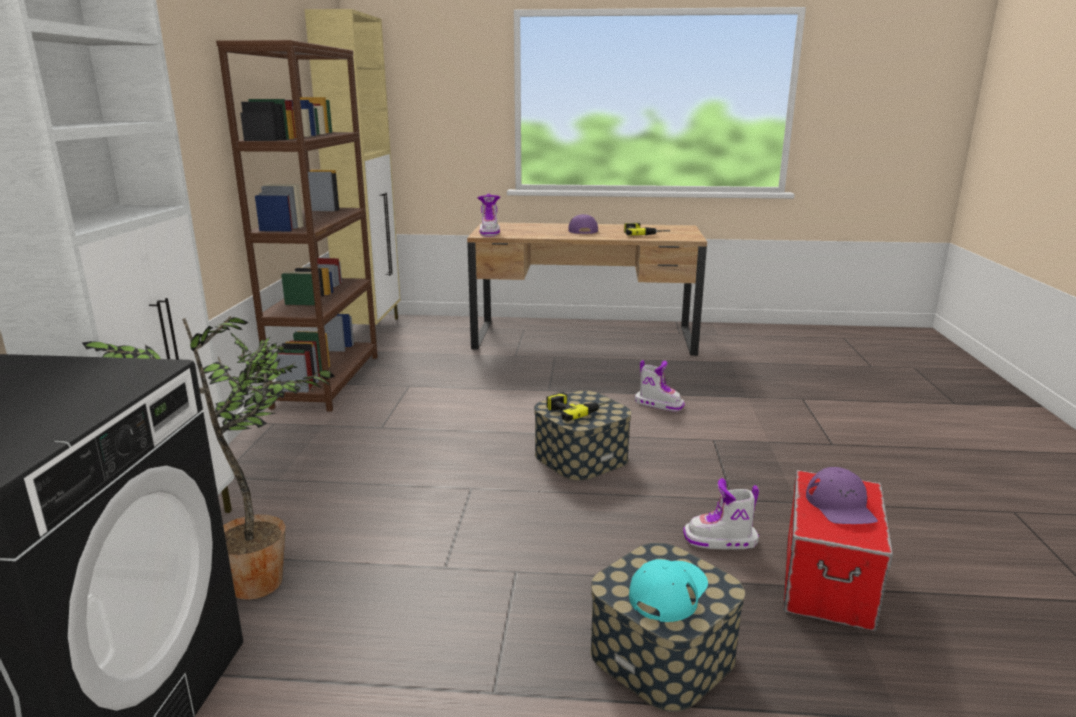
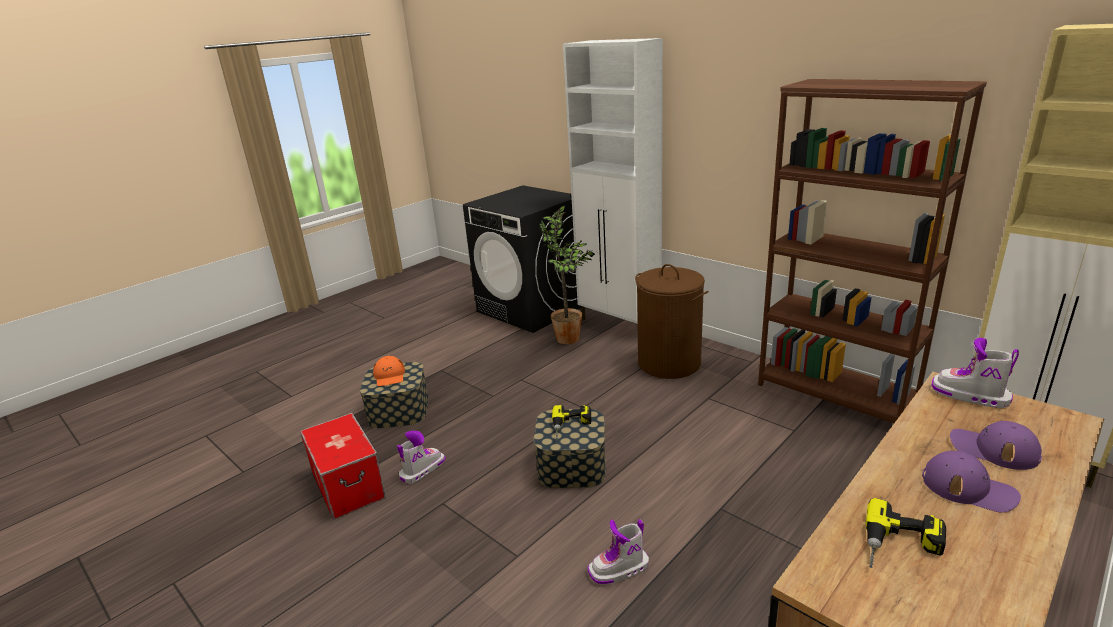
camera: 130 degrees right, 5 degrees up
turquoise cap [629,559,708,622] -> orange cap [373,356,405,386]
purple cap [806,467,878,524] -> purple cap moved to [950,421,1042,470]
none -> brown laundry basket [635,264,708,379]

